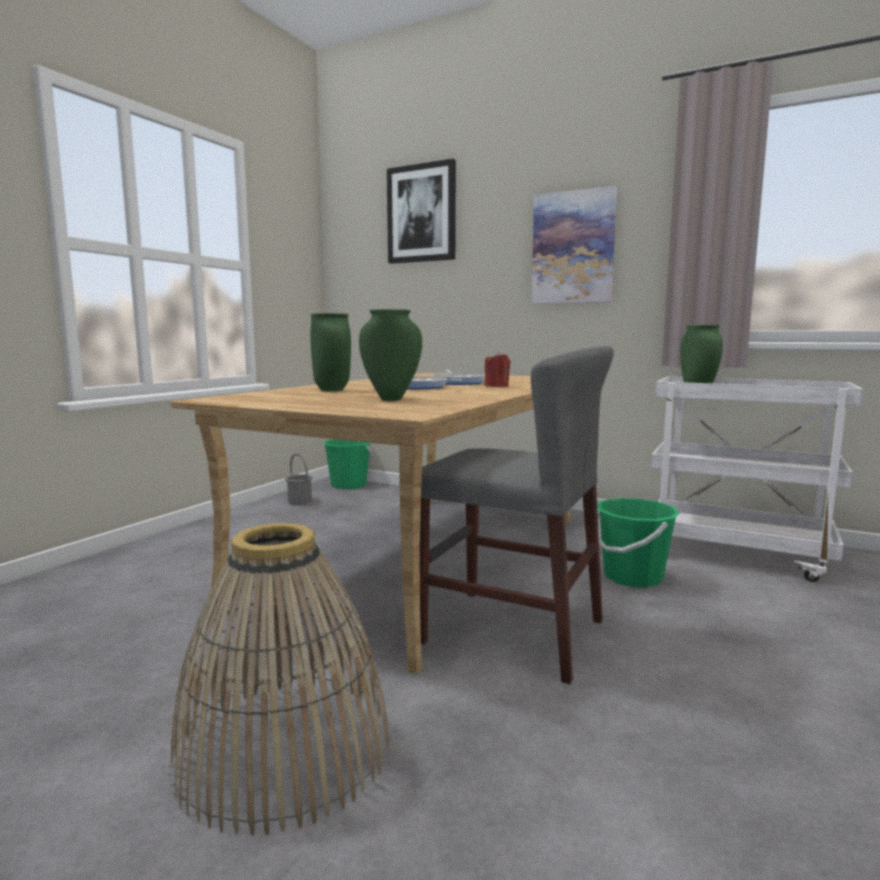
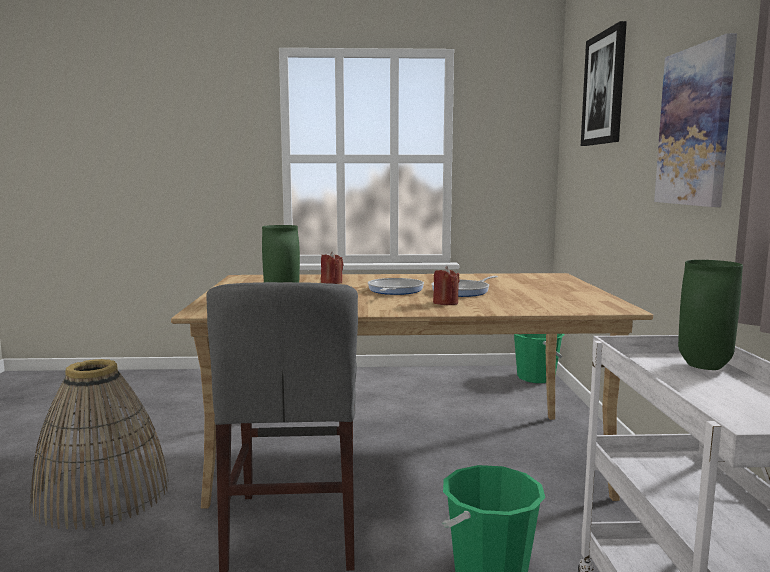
camera: 60 degrees right, 0 degrees up
grey bucket [285,453,313,505] -> none
green vase [310,313,351,391] -> red candle [321,252,344,284]

